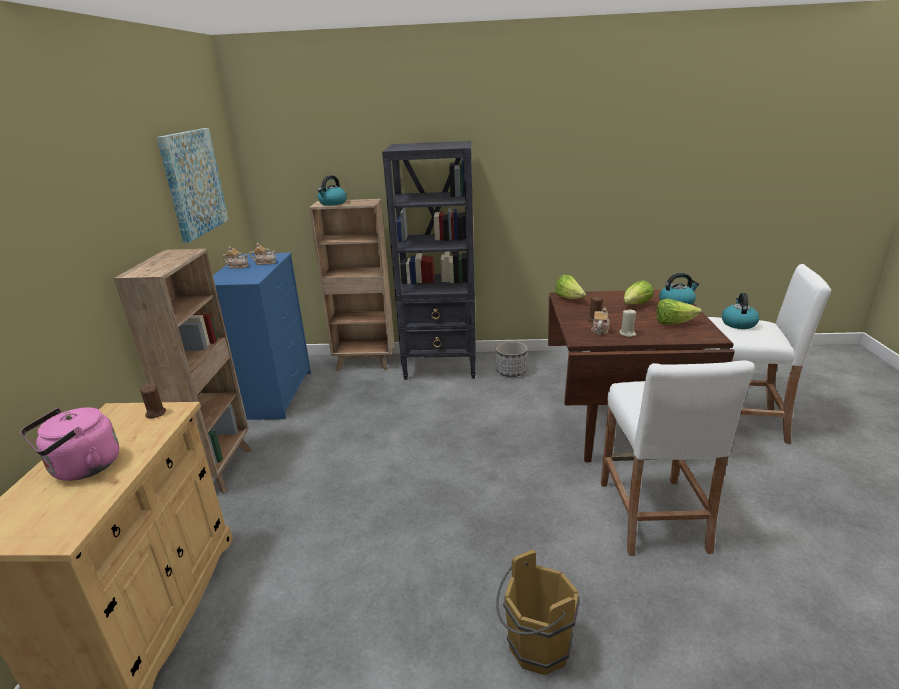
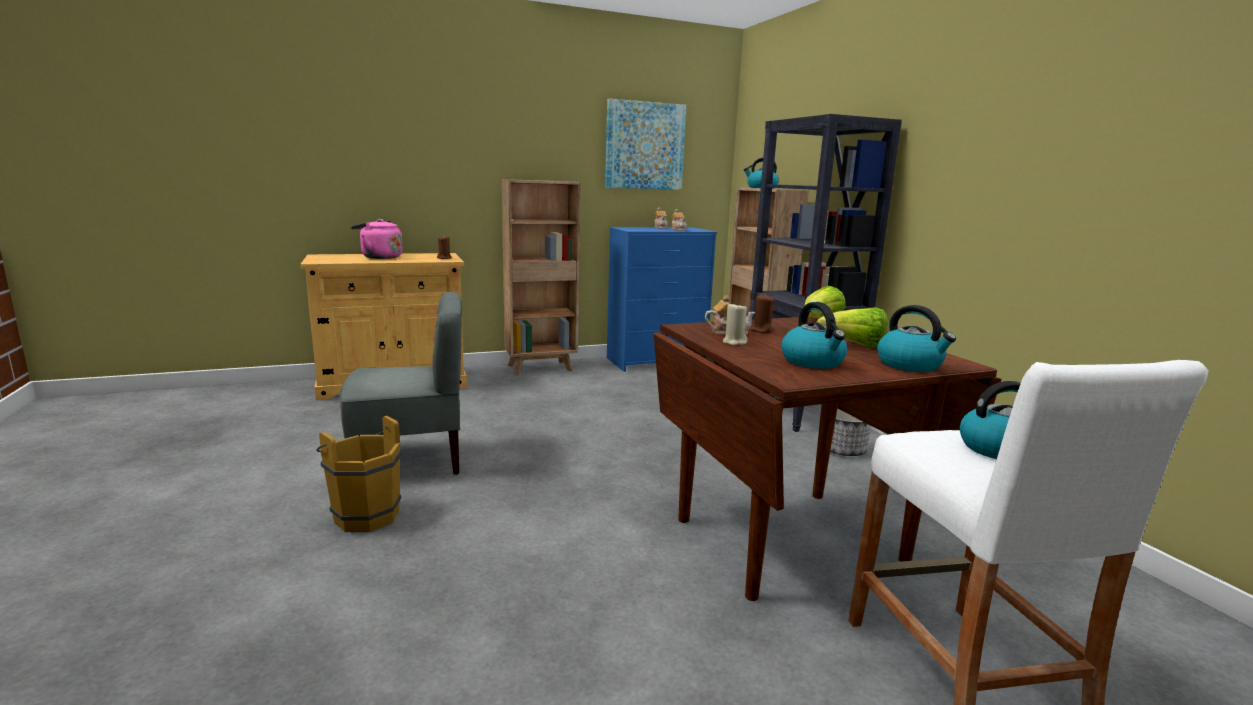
camera: 65 degrees right, 10 degrees down
white stool [601,361,755,556] -> none
lettuce [656,298,702,325] -> kettle [781,302,847,369]
none -> grey chair [340,292,462,475]

